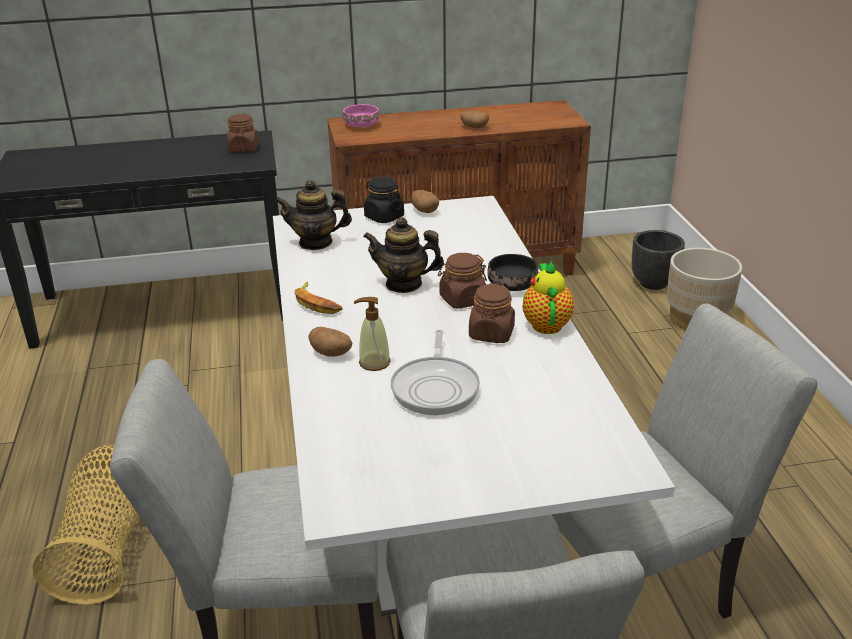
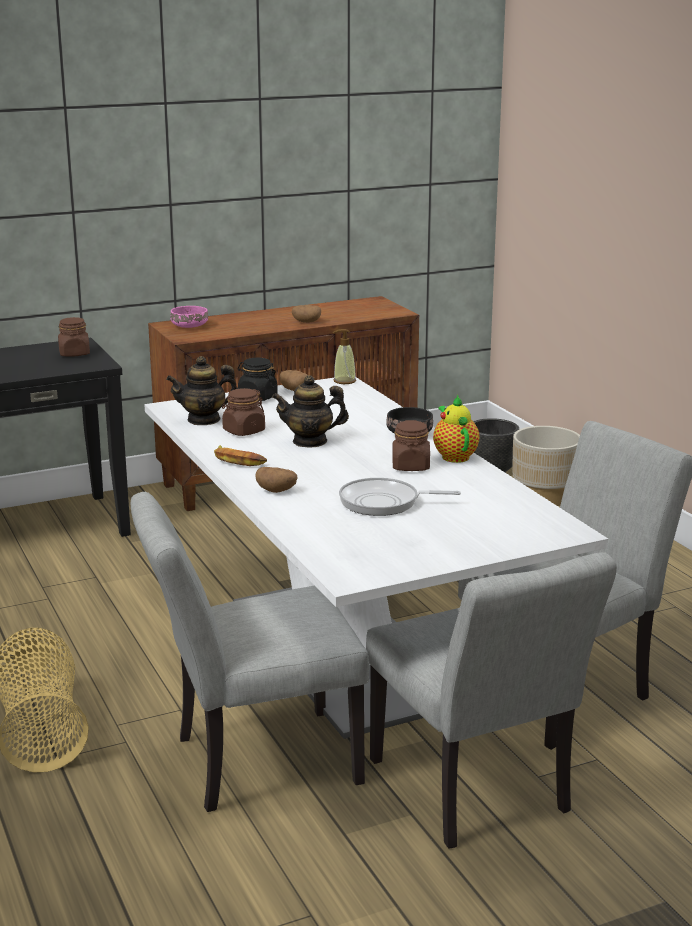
camera: 15 degrees left, 10 degrees down
soap dispenser [354,297,391,371] -> soap dispenser moved to [333,329,356,384]
frying pan [391,330,480,415] -> frying pan turned 105 degrees clockwise [339,478,461,516]
brown jar [438,253,487,309] -> brown jar moved to [222,388,265,436]

